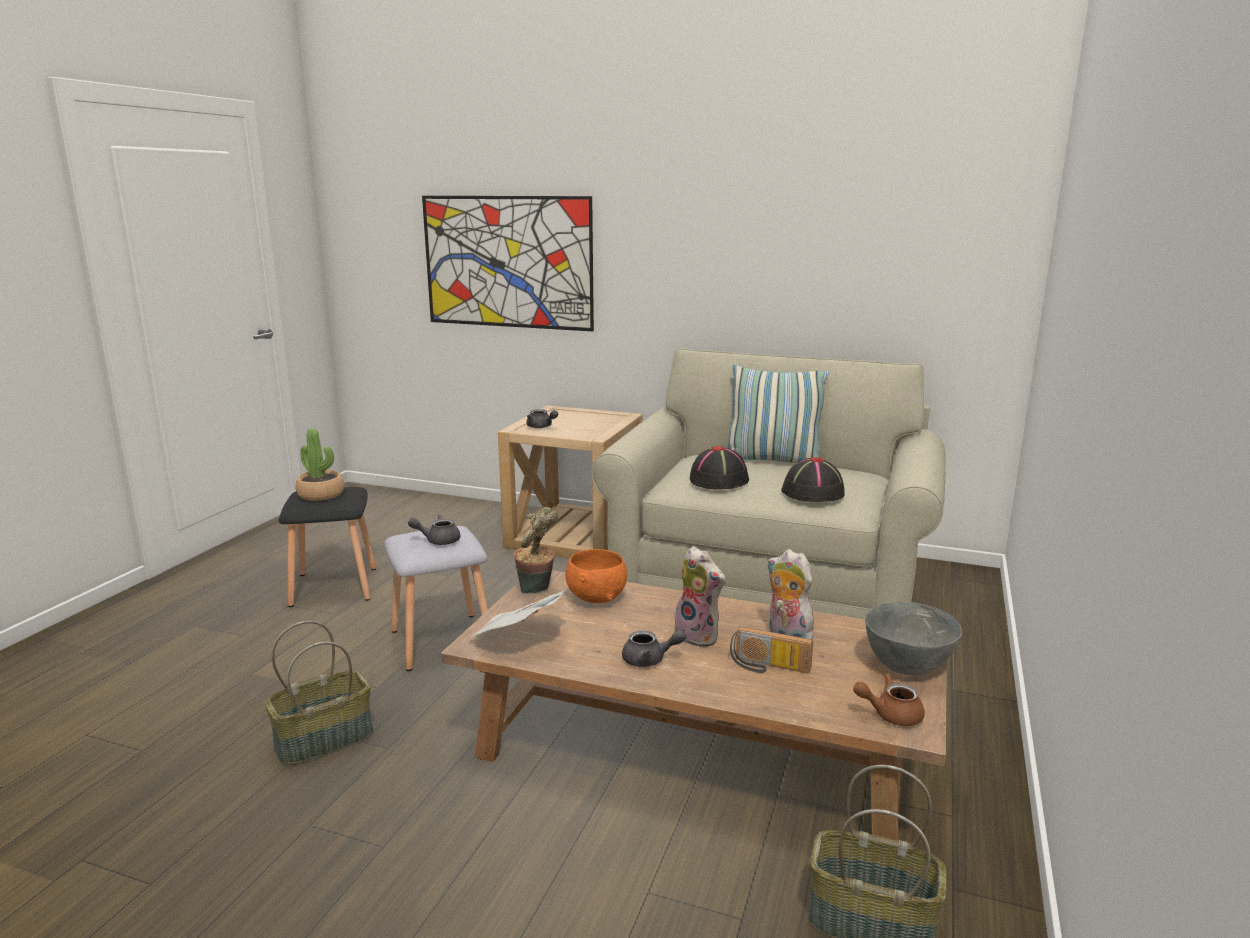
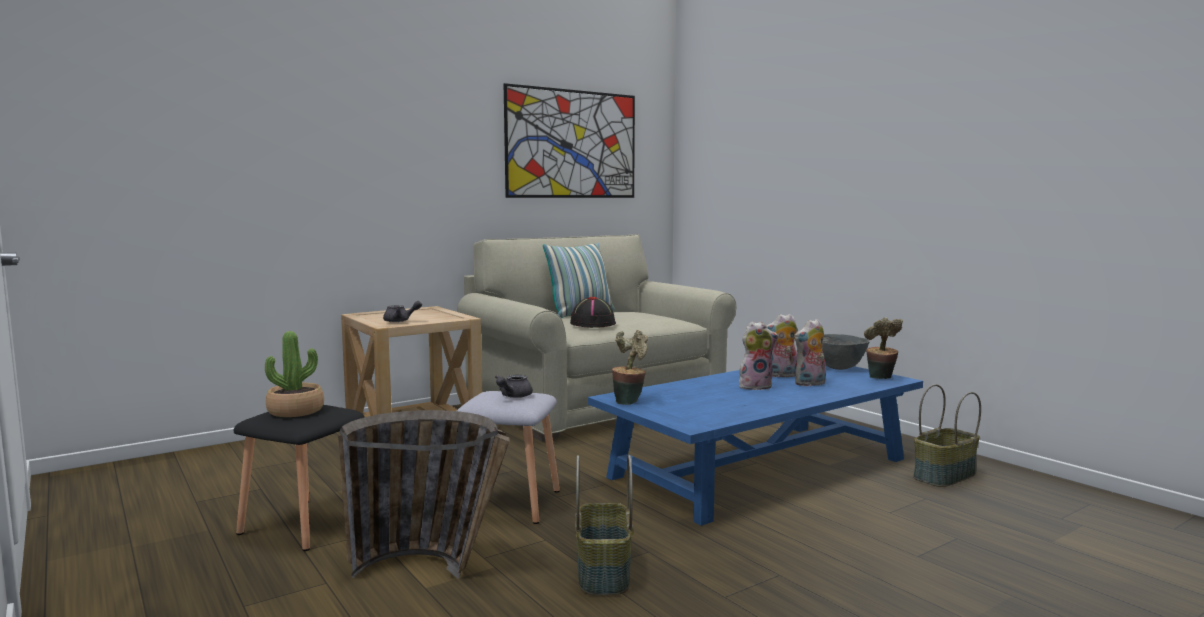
camera: 55 degrees left, 10 degrees down
picture [422,196,594,331] -> picture moved to [504,83,635,198]
brown coffee table [441,570,947,841] -> blue coffee table [588,366,923,526]
newspaper [469,589,568,637] -> none
orange bowl [566,549,627,603] -> none
grey teapot [622,630,686,667] -> none
radio [730,626,813,674] -> plush toy [794,319,826,386]
black hat [781,457,845,502] -> none
brown teapot [853,674,925,726] -> potted plant [864,317,903,379]
none -> basket [338,410,509,579]

